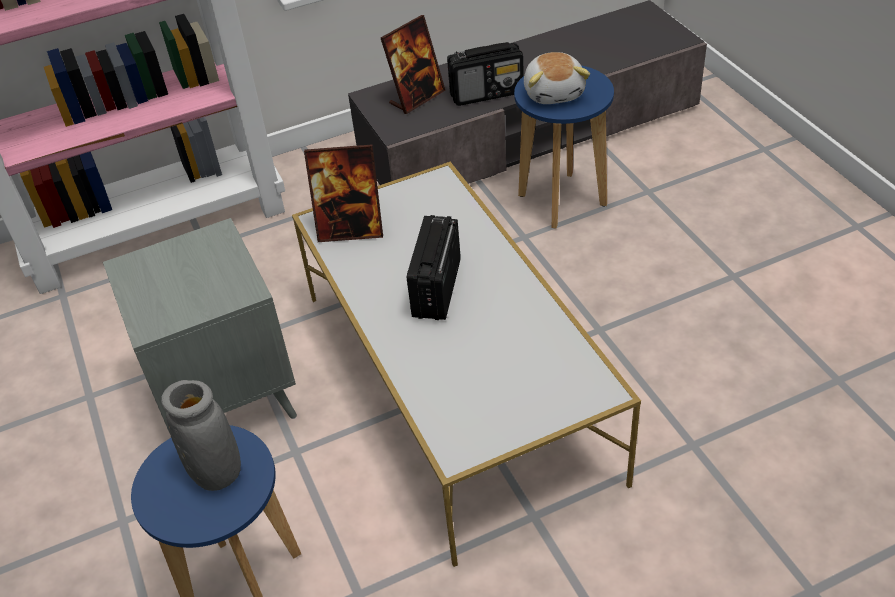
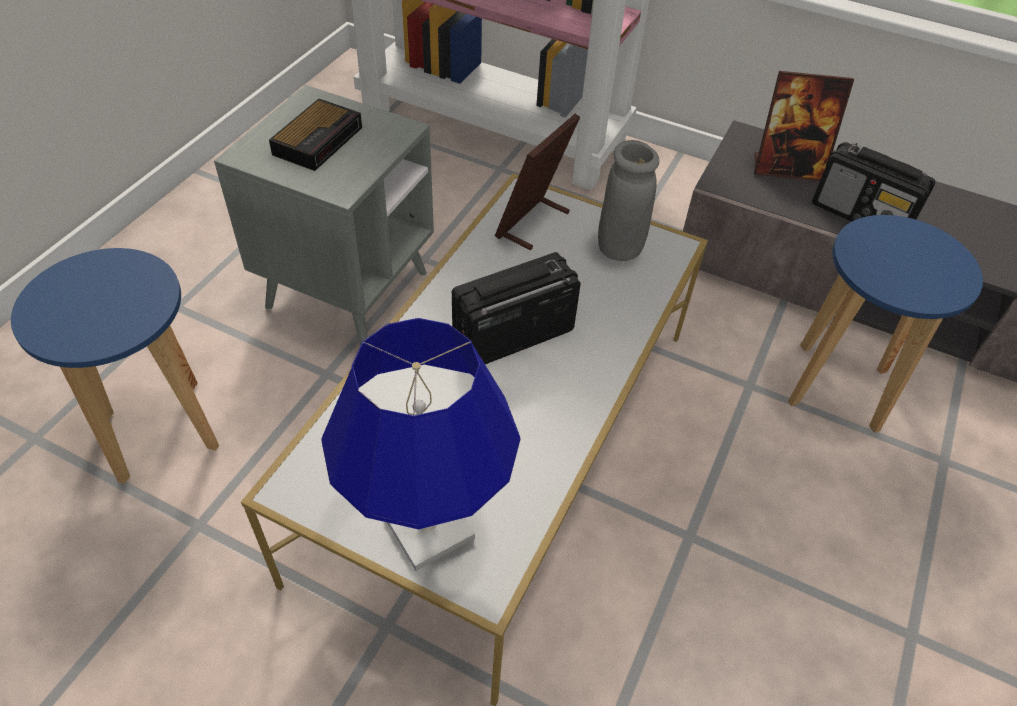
camera: 45 degrees right, 5 degrees up
grey vase [161,380,241,491] -> grey vase moved to [598,140,659,261]
picture frame [304,144,383,242] -> picture frame turned 75 degrees clockwise [495,114,580,250]
plush toy [524,52,590,104] -> none
none -> alarm clock [269,99,362,171]
none -> blue table lamp [322,318,520,571]

